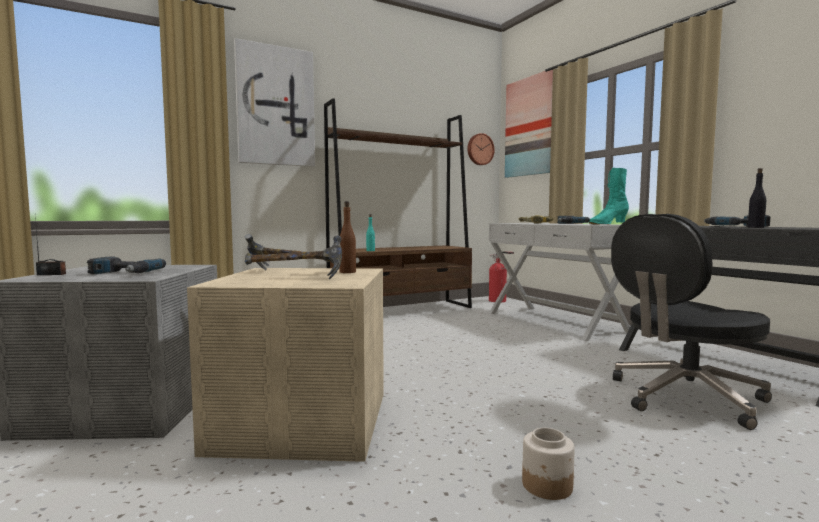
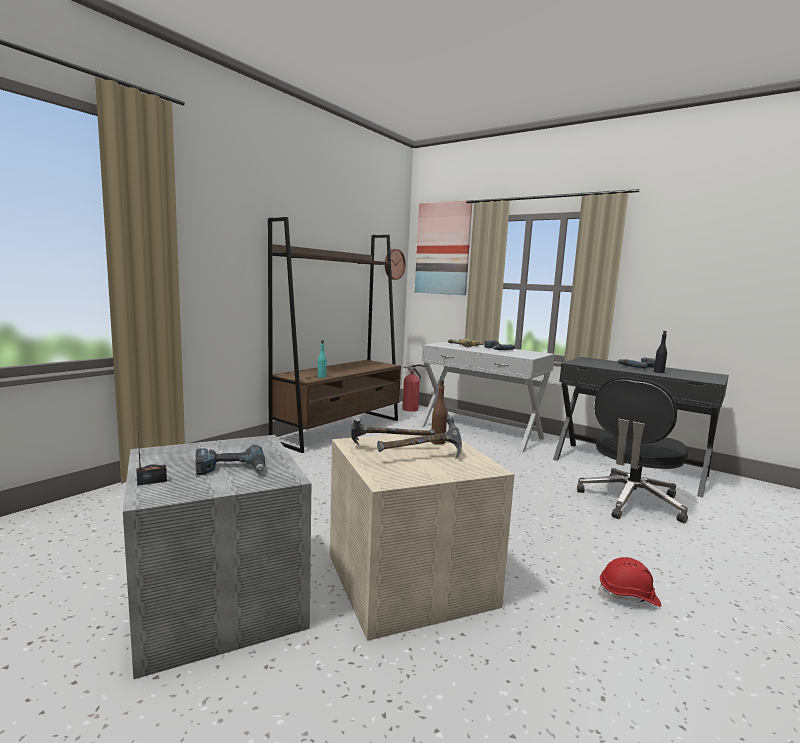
camera: 25 degrees left, 5 degrees up
picture [234,38,315,167] -> none
jar [522,428,575,500] -> red hard hat [599,557,661,607]
turquoise boot [589,168,629,224] -> none

